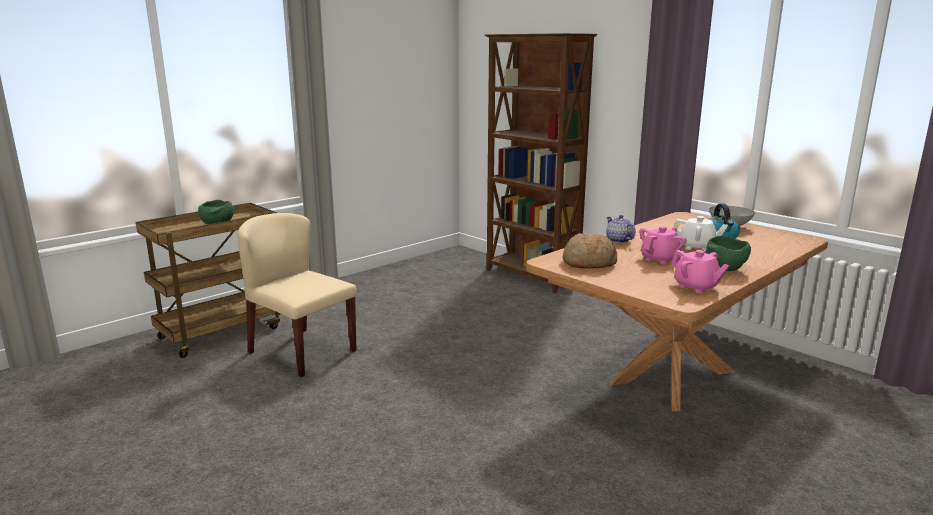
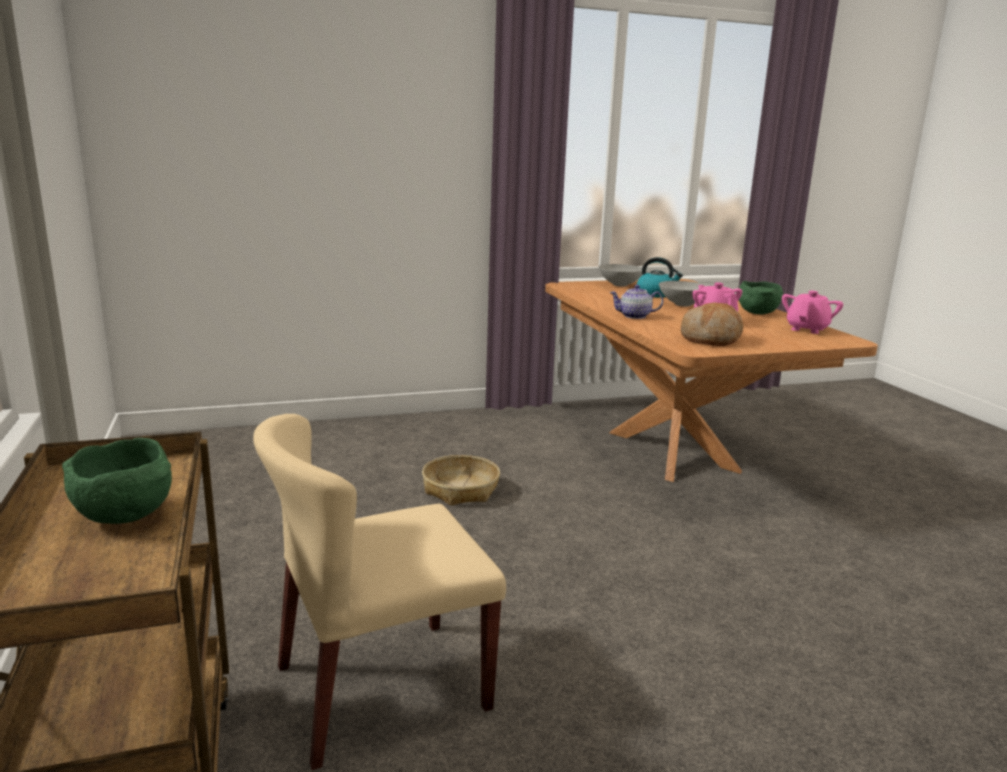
camera: 65 degrees left, 0 degrees up
brown bookcase [485,33,597,293] -> none
pink teapot [671,250,729,293] -> pink teapot turned 45 degrees counterclockwise [782,291,843,334]
white teapot [674,216,728,252] -> grey bowl [659,281,710,306]
none -> basket [422,455,500,506]

